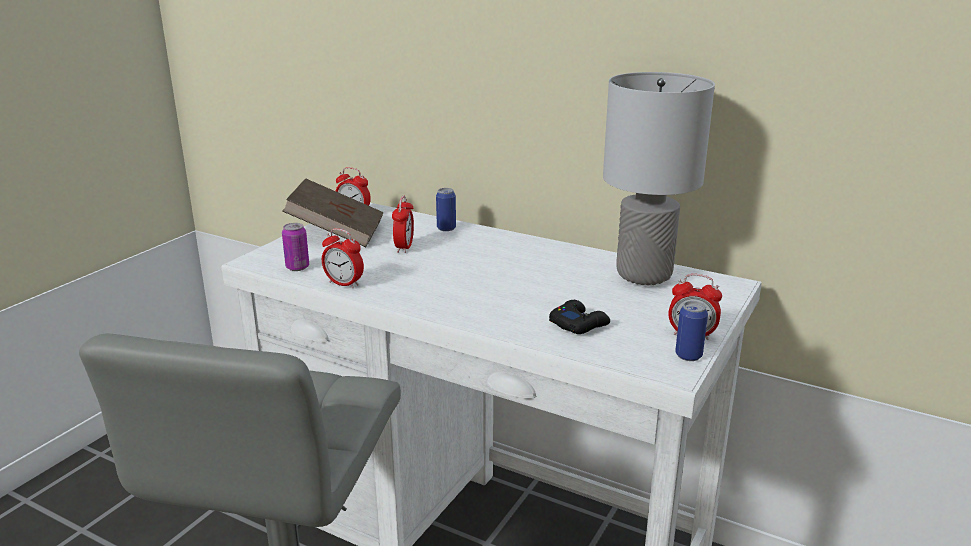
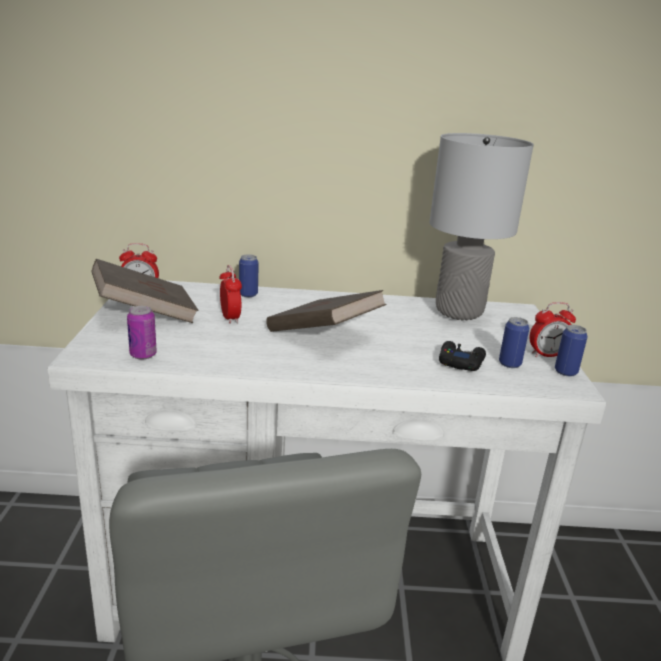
camera: 30 degrees left, 0 degrees up
alarm clock [322,228,364,288] -> none
none -> brown book [266,290,387,332]
none -> can [499,317,529,368]

